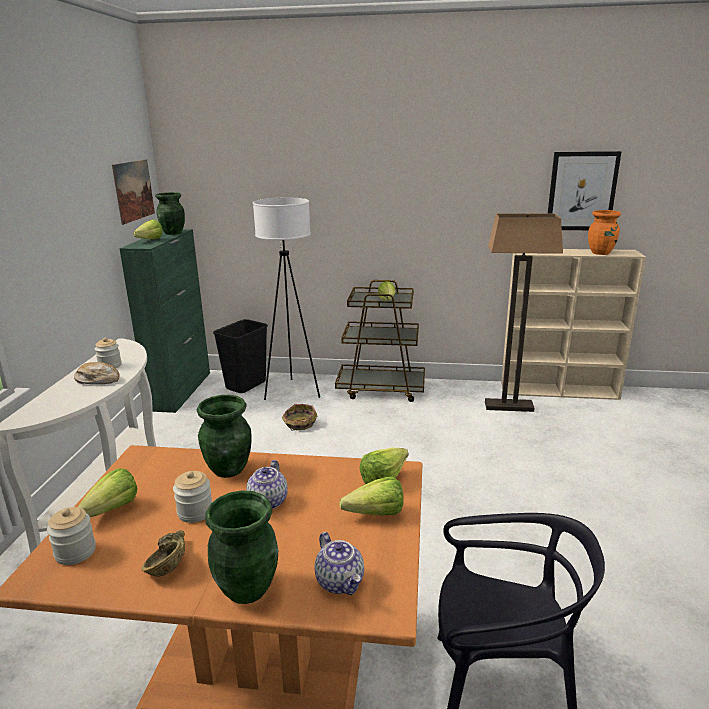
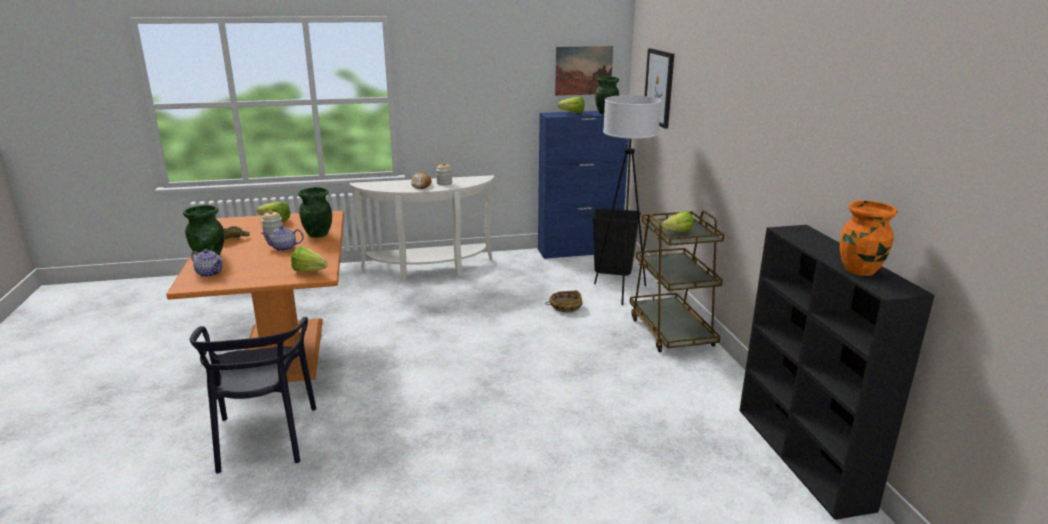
camera: 70 degrees right, 0 degrees up
jar [47,507,96,565] -> none
green cabinet [119,229,210,413] -> blue cabinet [538,111,629,259]
teapot [315,532,364,595] -> teapot turned 105 degrees counterclockwise [191,249,223,277]
lettuce [339,477,404,515] -> none
floor lamp [485,213,563,412] -> none
beige bookcase [501,249,646,400] -> black bookcase [739,225,935,520]
picture [548,151,621,230] -> picture moved to [645,48,674,129]

